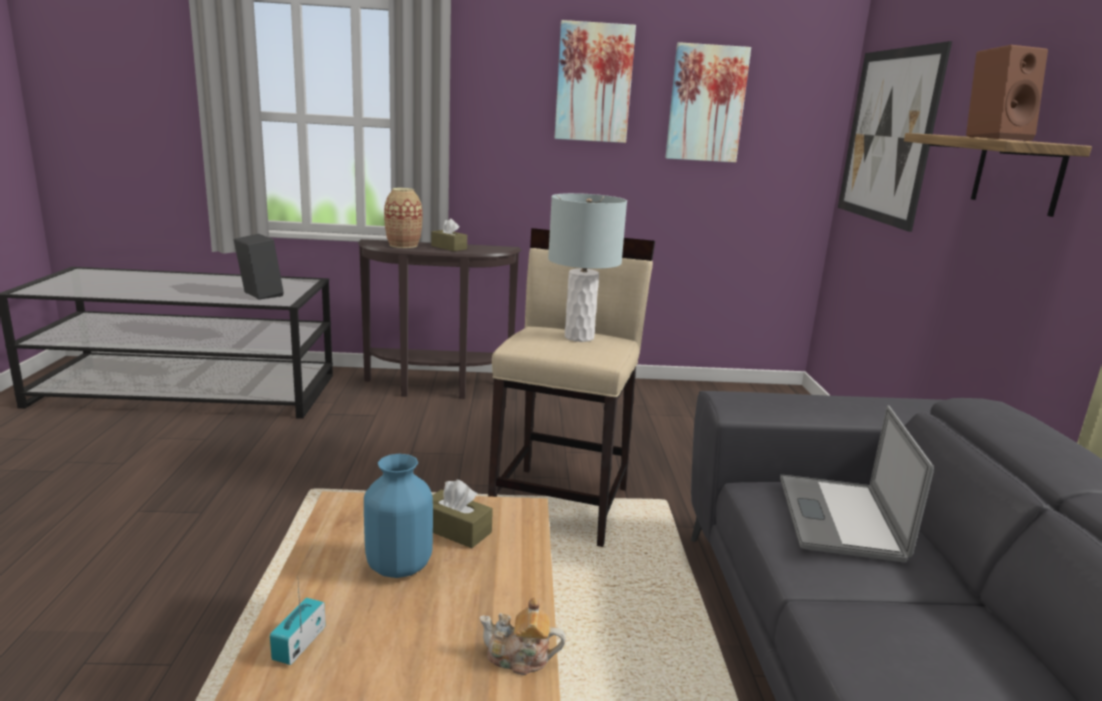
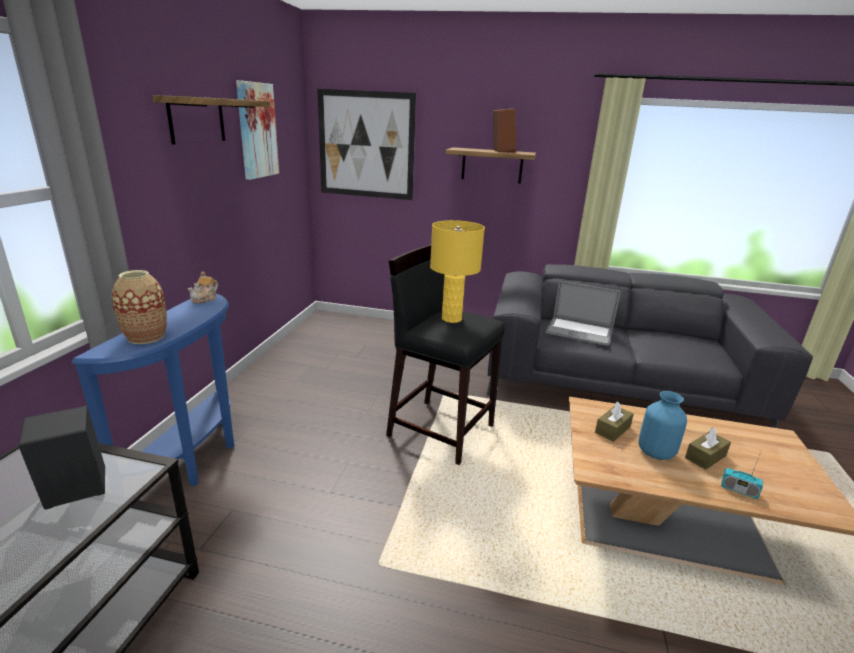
camera: 75 degrees left, 5 degrees up
brown console table [358,239,521,399] -> blue console table [71,294,234,486]
brown tissue box [431,218,467,251] -> brown tissue box moved to [685,427,731,470]
teapot [479,597,566,675] -> teapot moved to [188,271,218,303]
beige stool [488,228,655,547] -> black stool [386,244,505,465]
grey table lamp [548,193,627,342] -> yellow table lamp [430,220,485,323]
picture [555,20,636,143] -> shelf [152,95,270,145]

